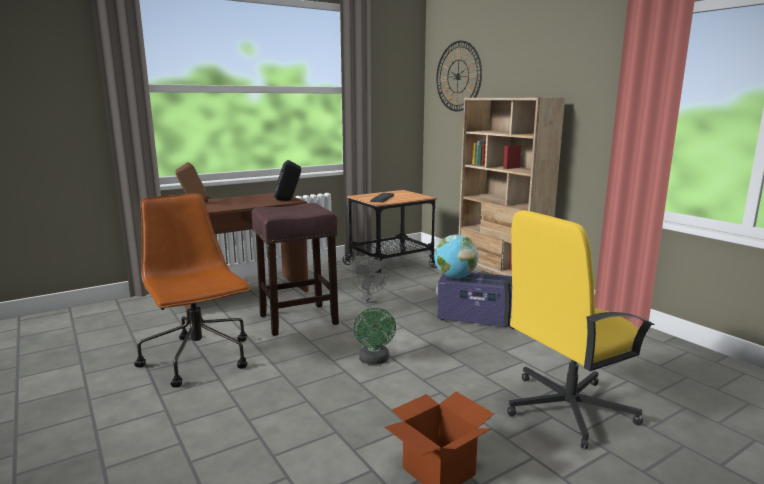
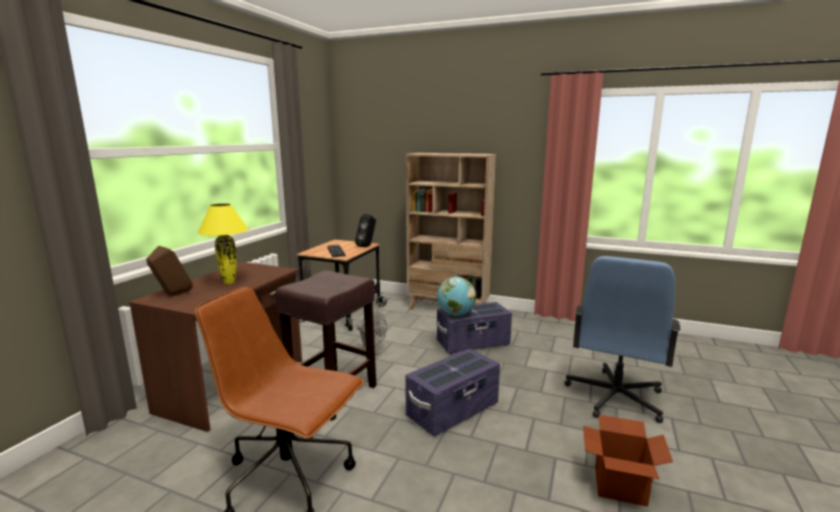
camera: 35 degrees left, 0 degrees up
black speaker [274,160,301,201] -> black speaker moved to [355,214,376,247]
green fan [354,308,396,365] -> purple storage box [405,349,500,436]
wall clock [436,41,482,111] -> none
yellow office chair [503,210,655,449] -> blue office chair [564,256,680,423]
none -> yellow table lamp [197,203,248,285]

